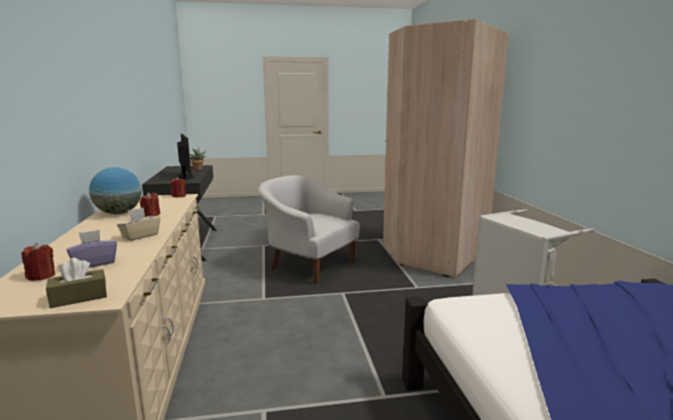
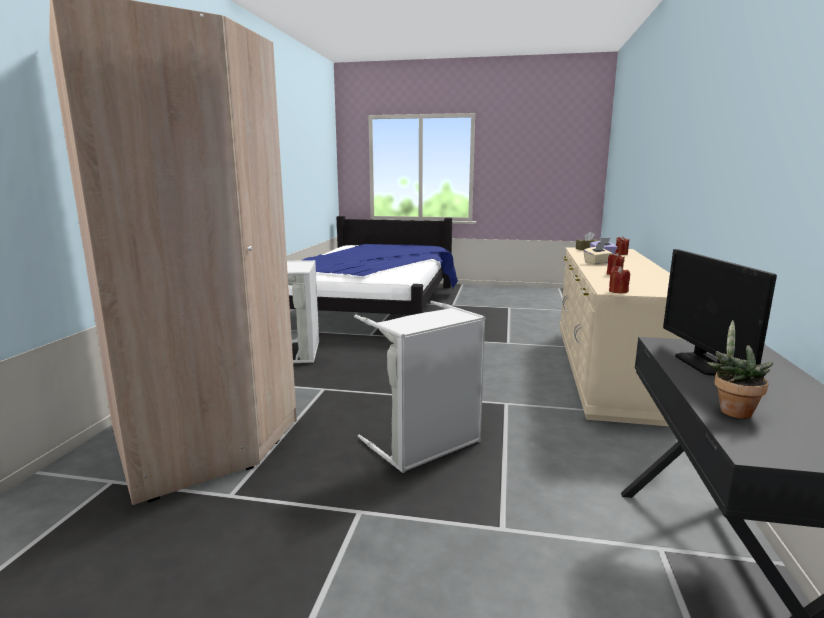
camera: 160 degrees left, 0 degrees up
globe [89,167,142,214] -> none
white armchair [258,175,360,283] -> grey laundry basket [354,301,486,473]

